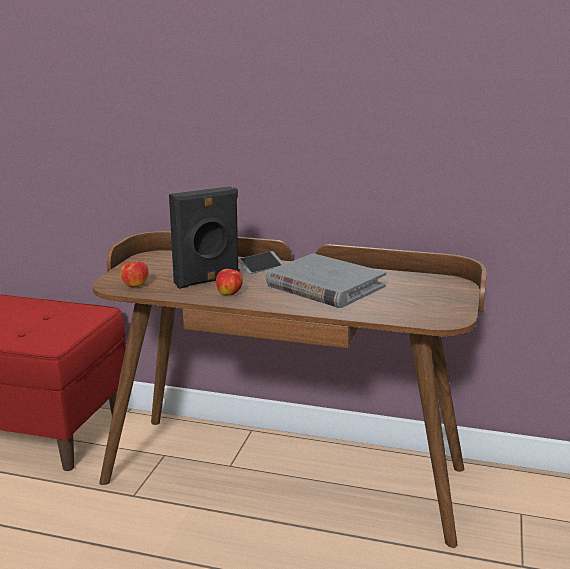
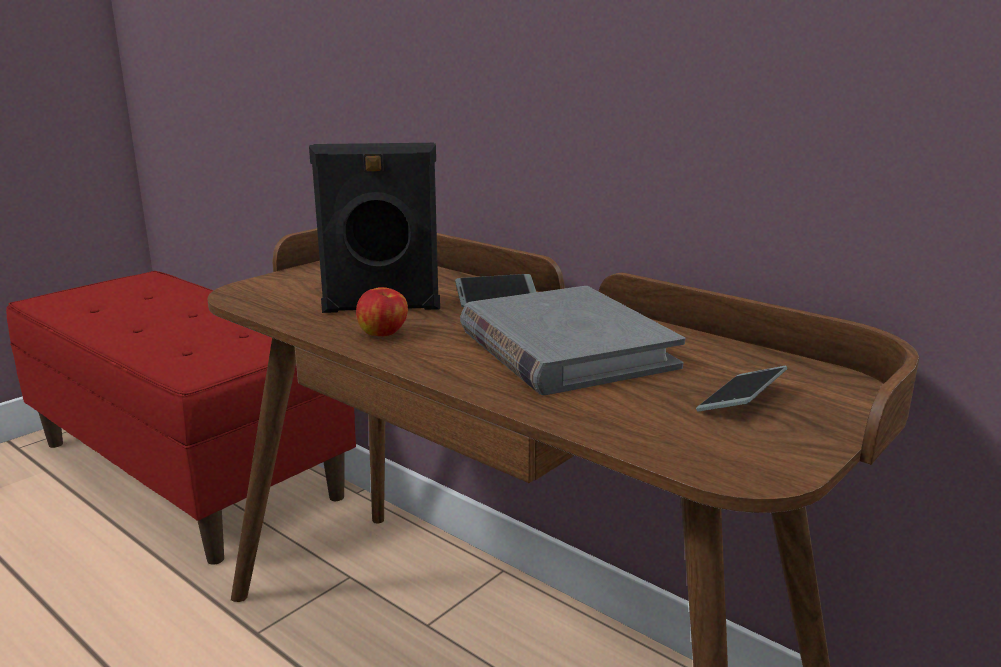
camera: 25 degrees right, 0 degrees up
apple [120,261,148,287] -> none
none -> phone [696,366,787,412]

